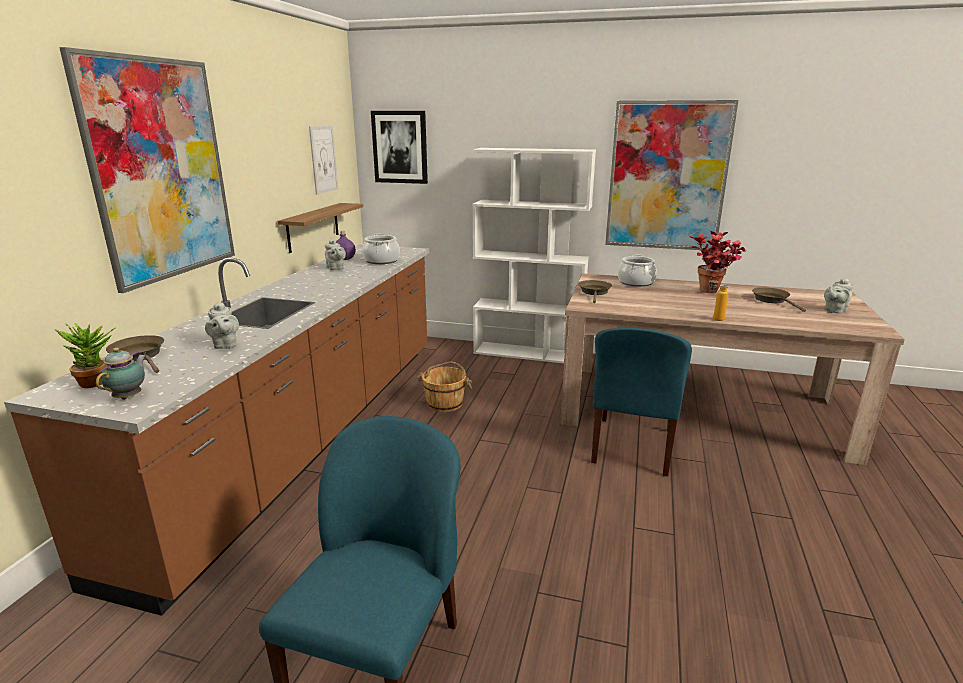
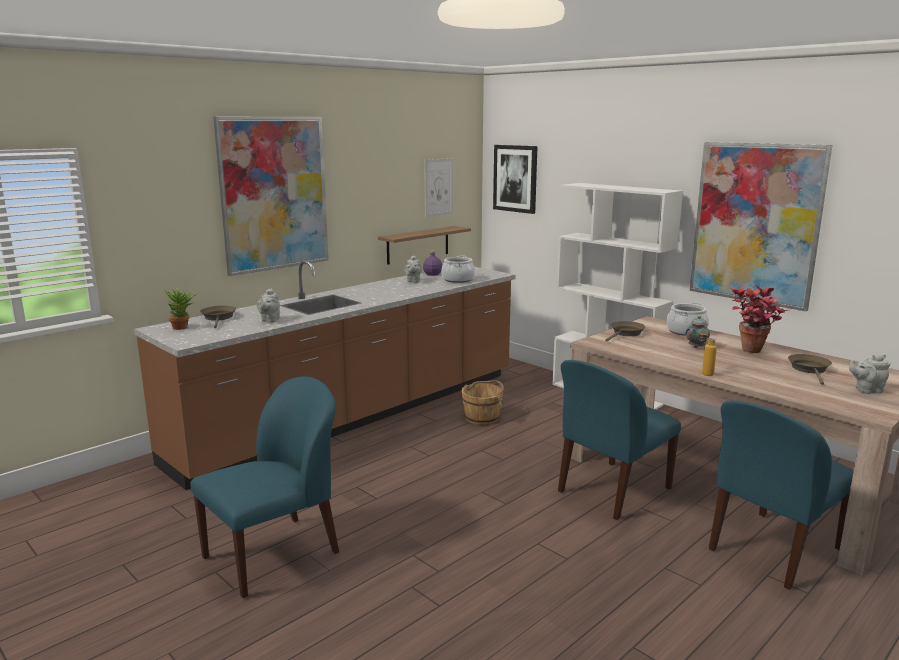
camera: 30 degrees right, 5 degrees down
teapot [96,348,146,400] -> teapot moved to [686,316,710,348]
none -> blue chair [709,400,854,590]

